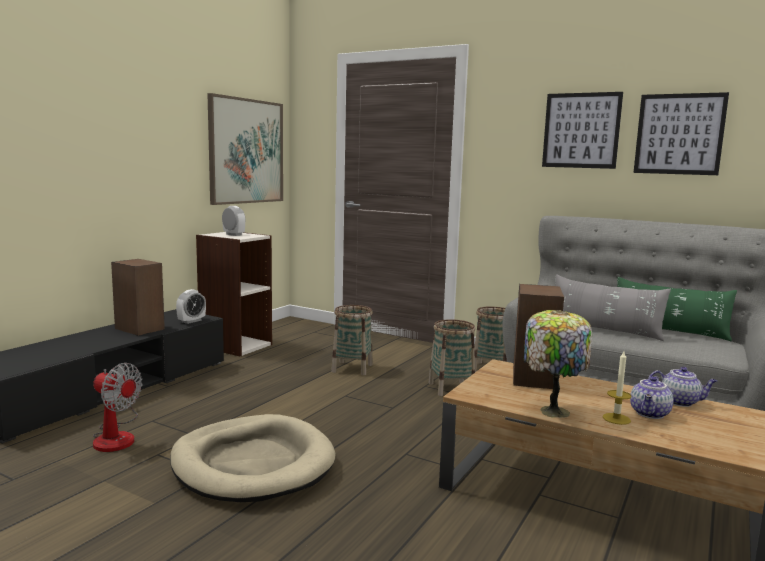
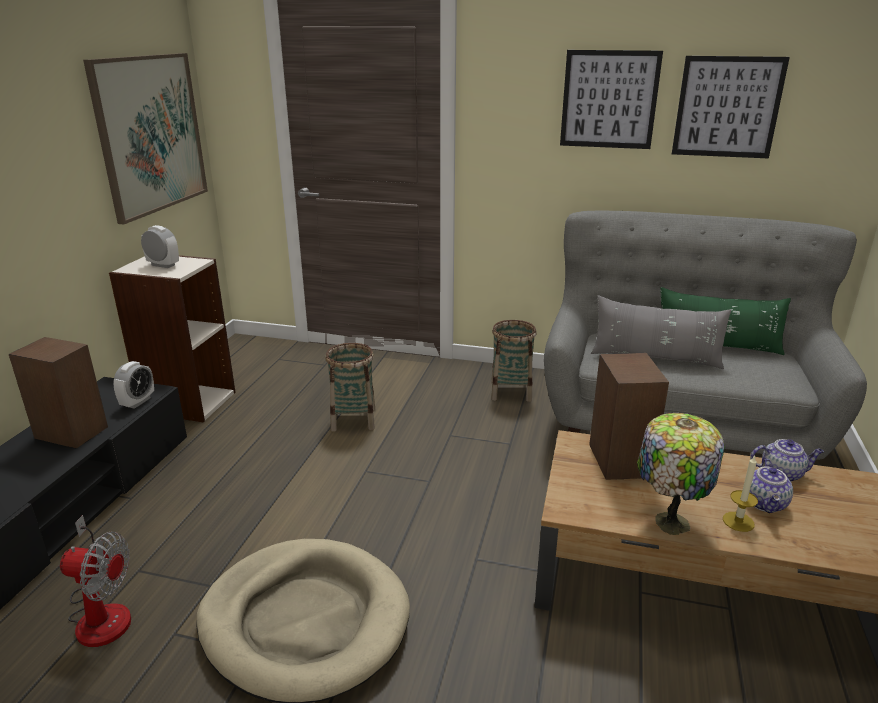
camera: 15 degrees left, 15 degrees up
basket [428,319,475,396] -> none

